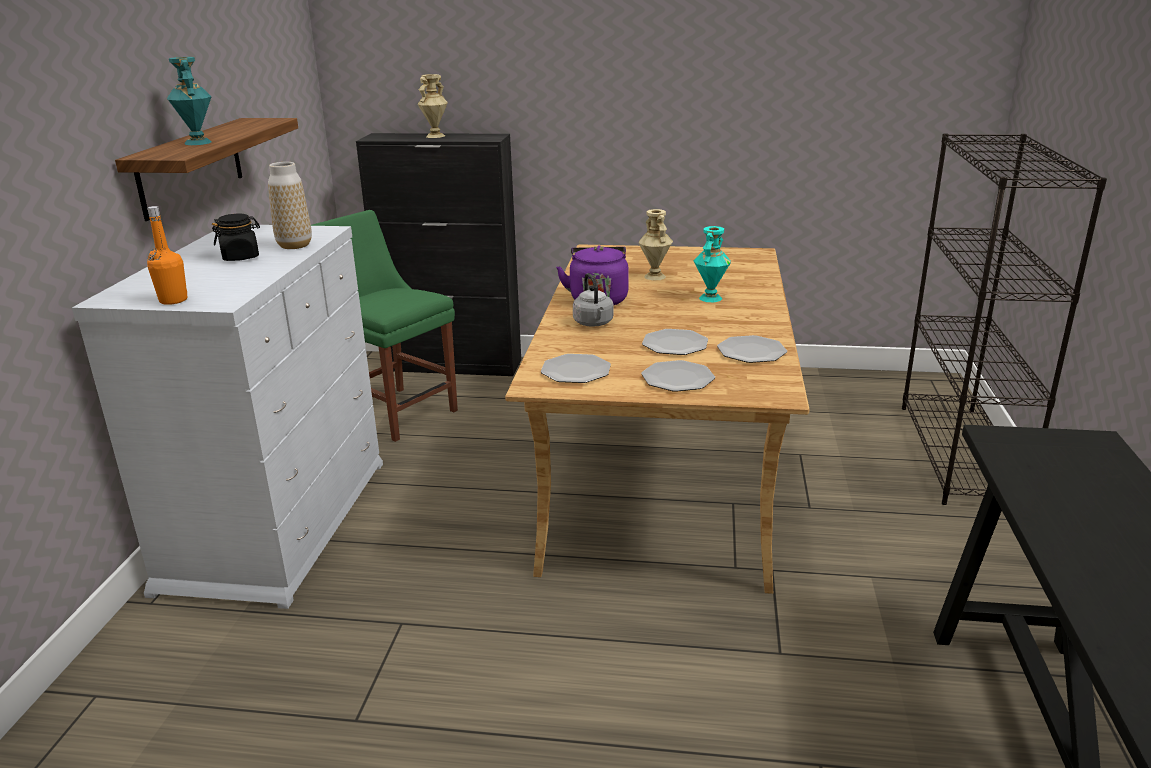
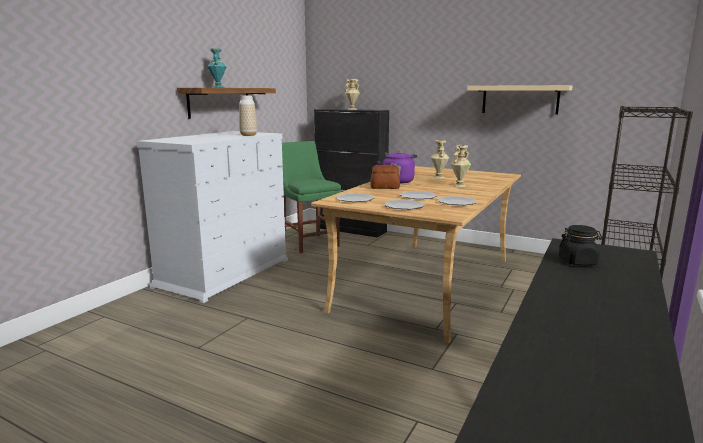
camera: 20 degrees right, 10 degrees down
orange bottle [147,206,187,305] -> none
black jar [212,213,260,261] -> black jar moved to [559,225,602,265]
grey kettle [573,273,613,327] -> bread [370,165,400,189]
turquoise vase [694,226,731,302] -> beige vase [451,145,471,187]
none -> beige shelf [467,85,573,114]

